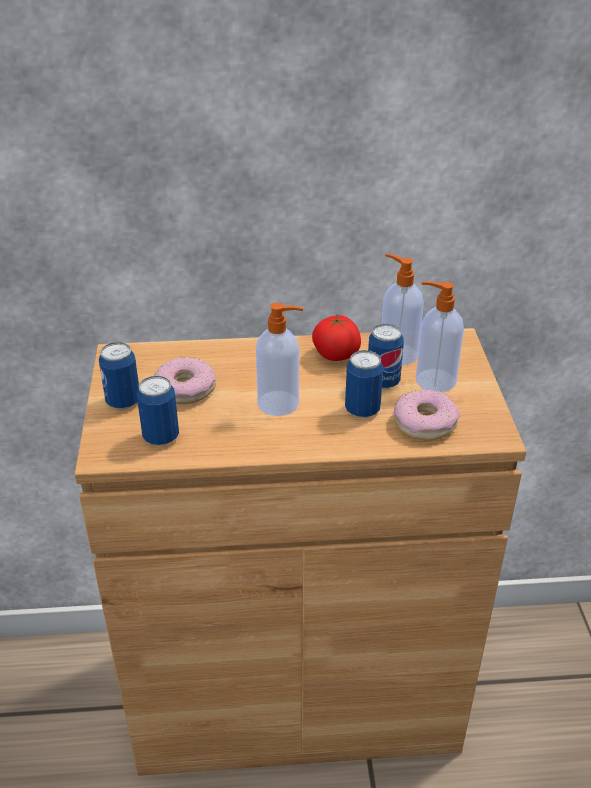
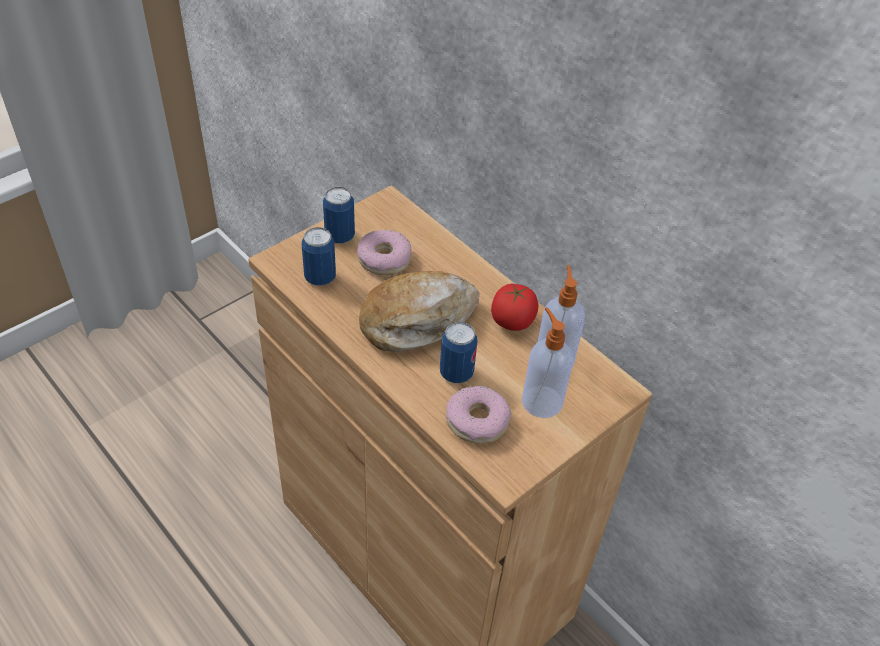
camera: 50 degrees right, 10 degrees up
soap dispenser [256,303,303,416] -> bread [359,271,479,352]
can [368,324,404,389] -> none

